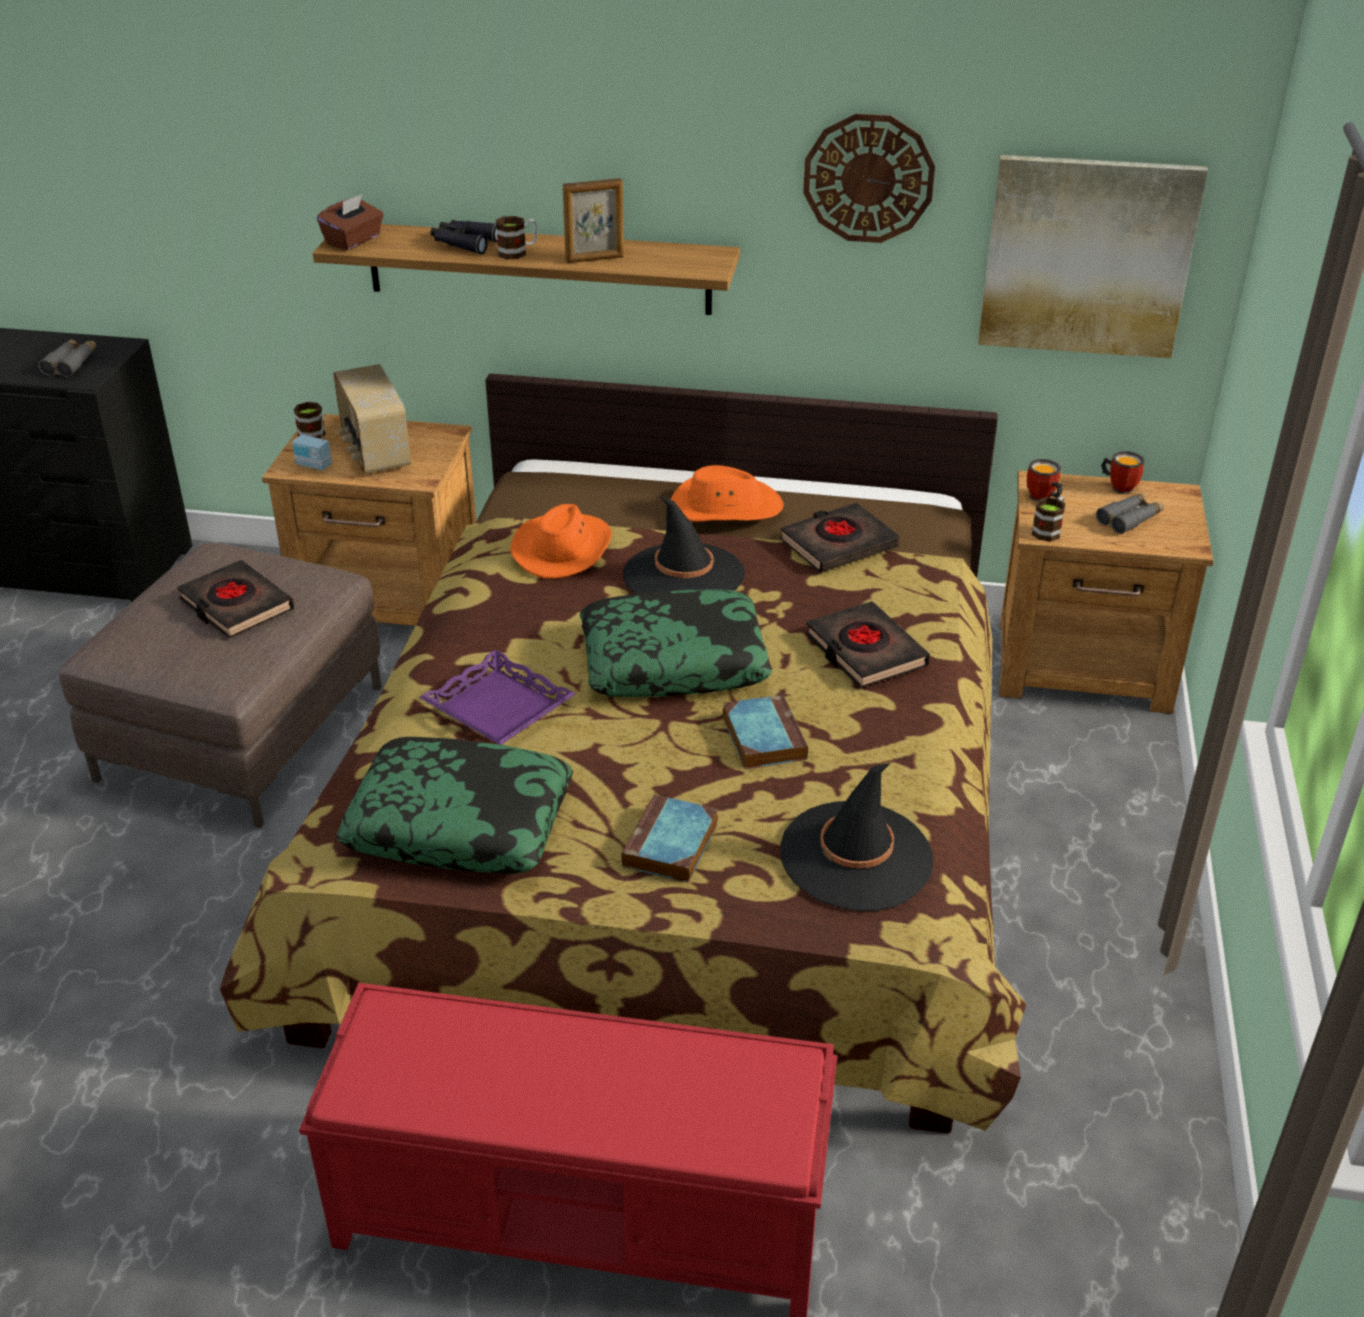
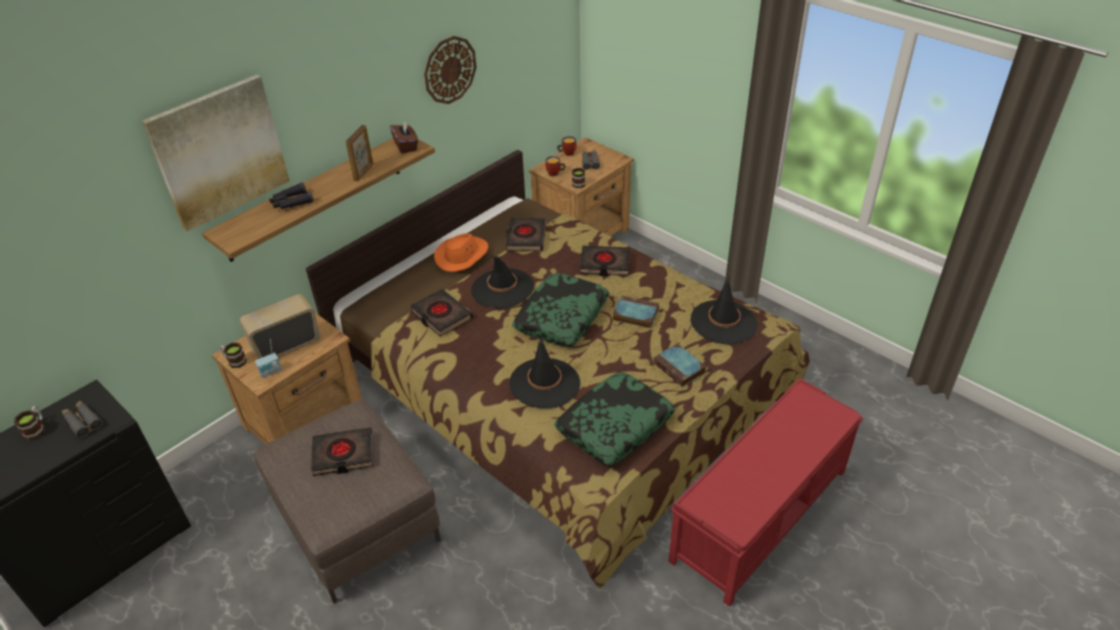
camera: 55 degrees left, 5 degrees up
brown tissue box [317,194,384,250] -> brown tissue box moved to [390,120,418,154]
radio [333,364,411,473] -> radio turned 135 degrees clockwise [239,294,320,359]
purple tray [419,650,576,745] -> black hat [510,337,580,409]
mug [496,216,537,259] -> mug moved to [14,406,45,441]
orange hat [510,504,612,579] -> black book [410,289,473,337]
picture [978,155,1208,359] -> picture moved to [142,74,290,231]

